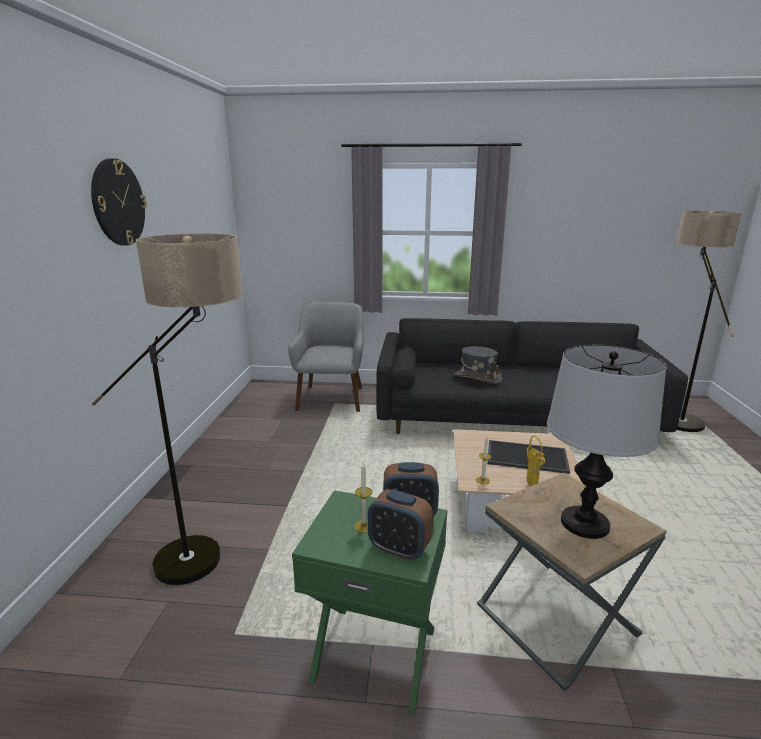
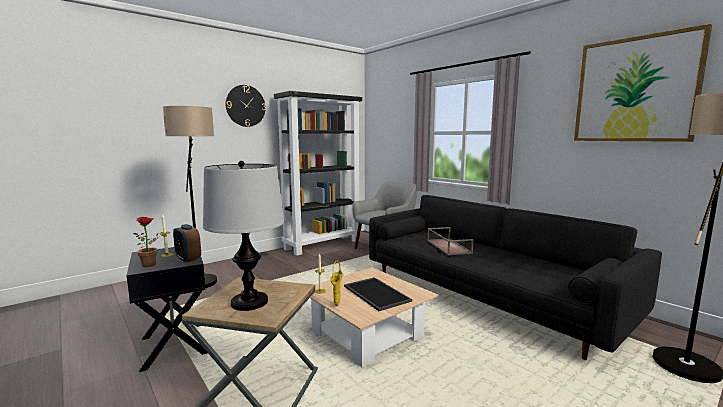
camera: 45 degrees right, 10 degrees down
green side table [292,490,447,715] -> black side table [126,247,207,372]
alarm clock [368,489,433,561] -> potted plant [133,217,166,267]
grey hat [454,346,502,384] -> brown tray [427,227,474,255]
none -> black bookcase [274,91,362,256]
none -> picture [574,24,712,142]

